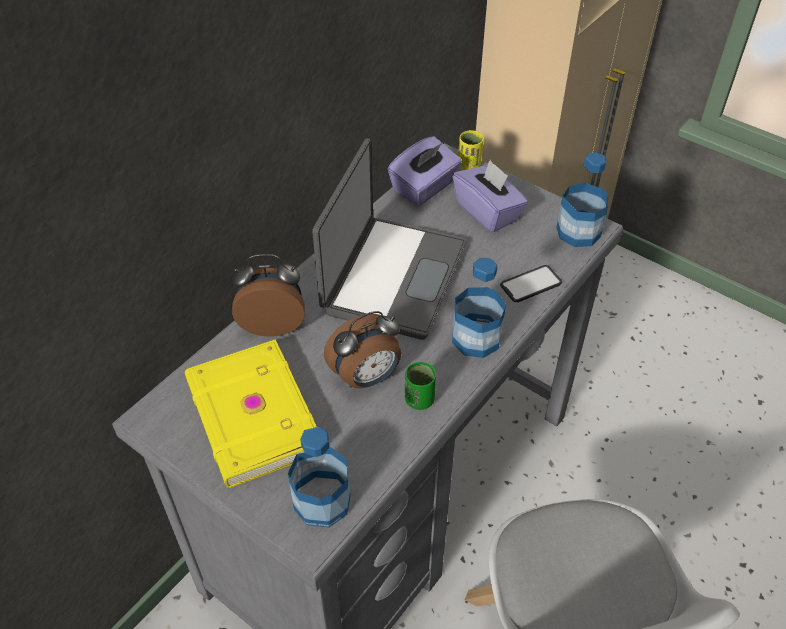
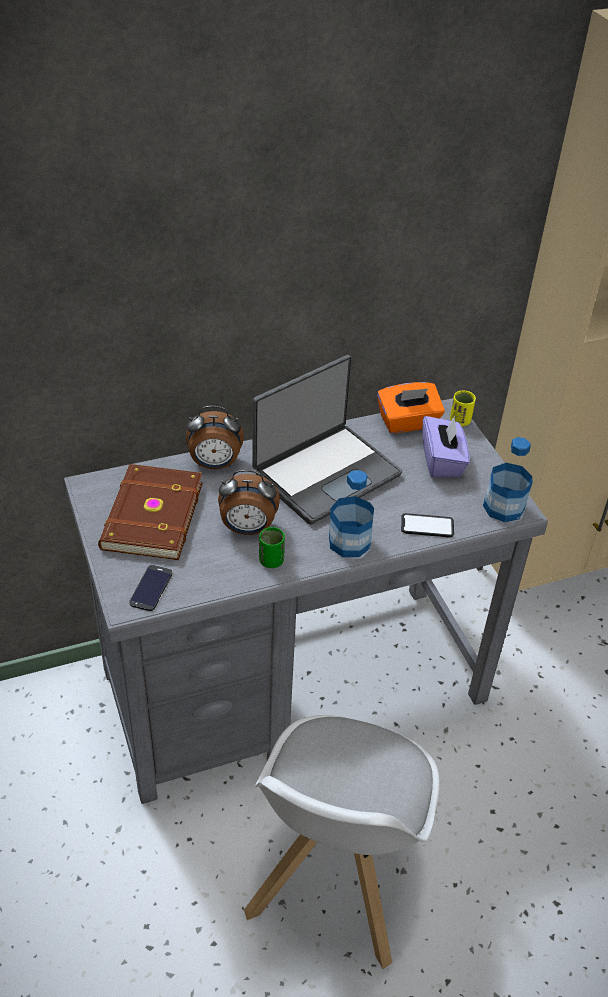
camera: 30 degrees right, 5 degrees down
yellow book [185,339,316,488] -> brown book [98,464,203,560]
alarm clock [232,254,305,337] -> alarm clock turned 150 degrees clockwise [186,406,244,469]
bottle [288,426,351,527] -> phone [129,565,172,611]
purple tissue box [388,136,462,206] -> orange tissue box [377,382,445,434]

